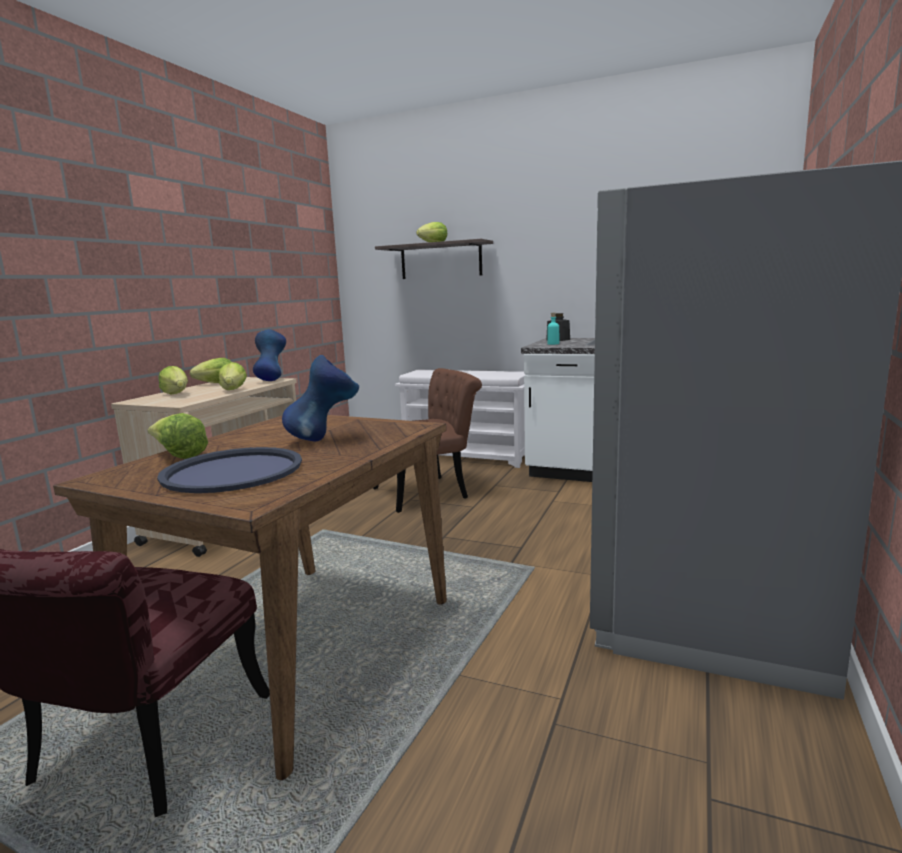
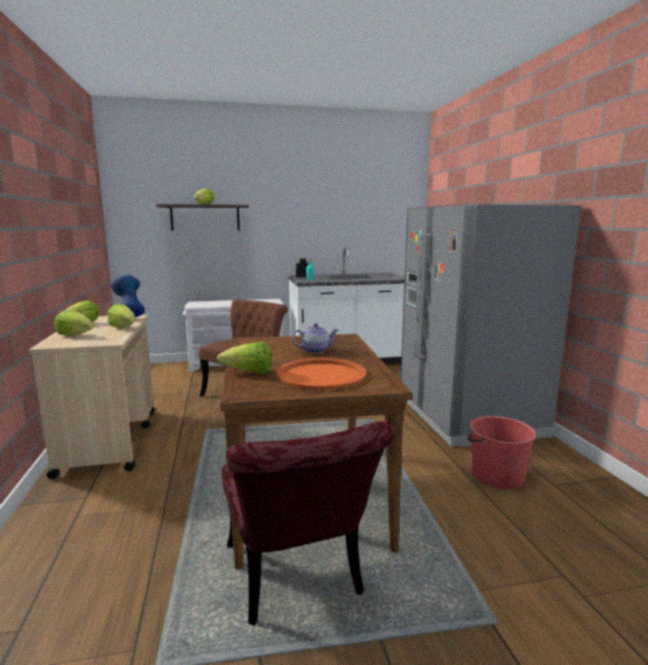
camera: 35 degrees left, 0 degrees up
blue tray [157,447,302,493] -> orange tray [277,358,367,390]
blue vase [282,355,359,441] -> teapot [292,323,339,354]
none -> red bucket [467,416,536,489]

